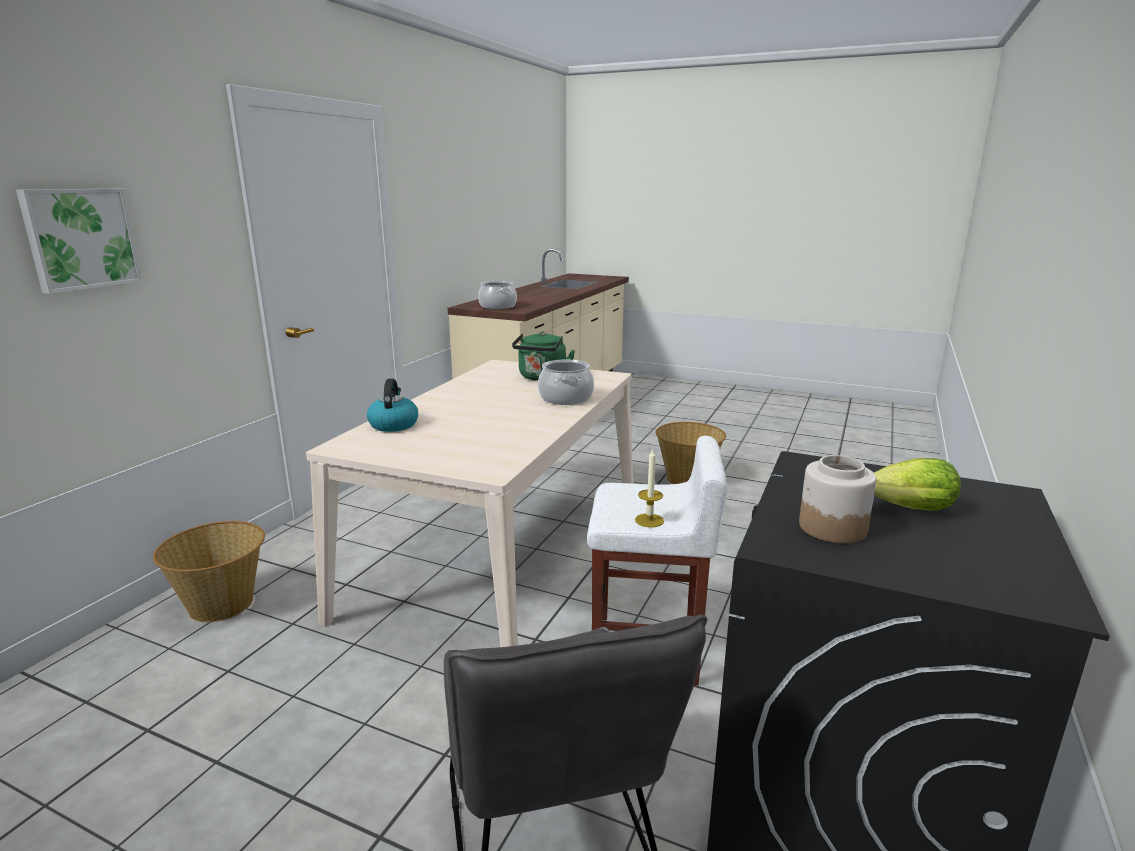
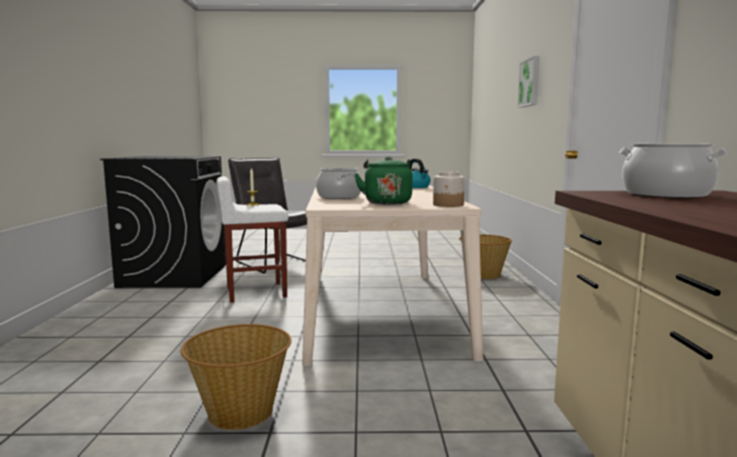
camera: 155 degrees right, 10 degrees down
jar [799,455,876,544] -> jar moved to [433,171,465,207]
lettuce [874,458,961,511] -> none

